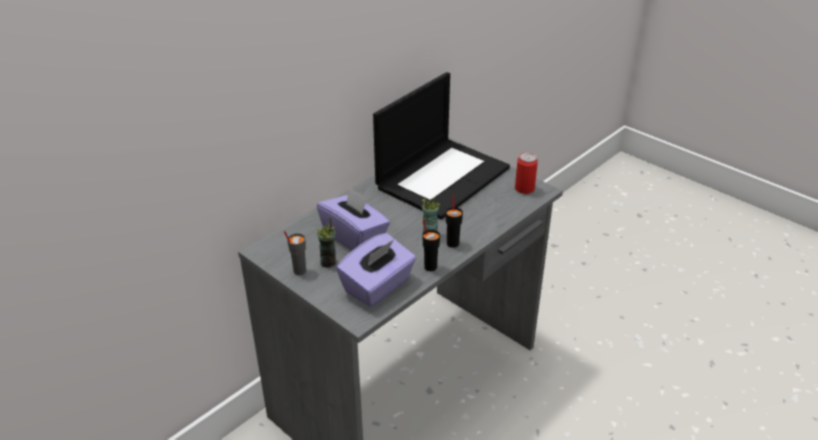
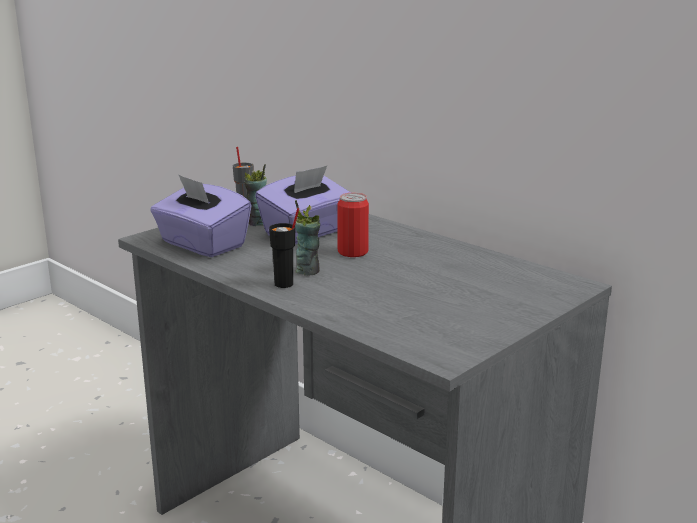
camera: 90 degrees right, 15 degrees down
laptop [373,72,510,220] -> none
black cup [422,219,440,271] -> none
can [515,152,538,194] -> can moved to [337,193,369,257]

